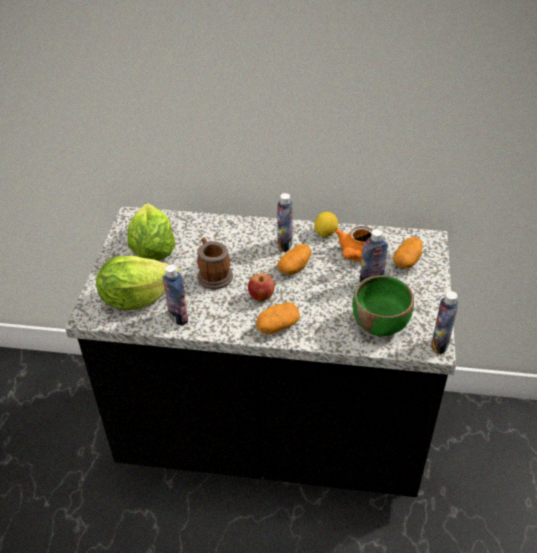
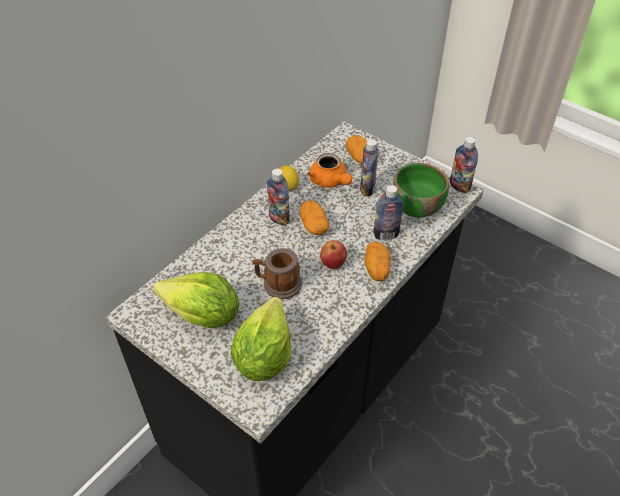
camera: 60 degrees left, 5 degrees up
bottle [163,265,188,326] -> bottle moved to [373,185,404,240]

